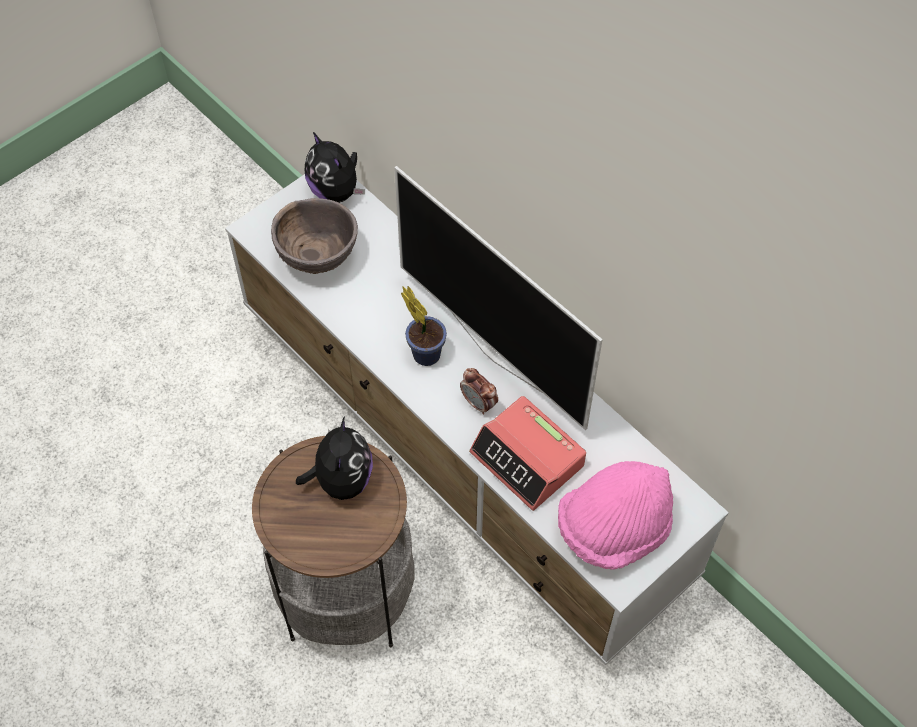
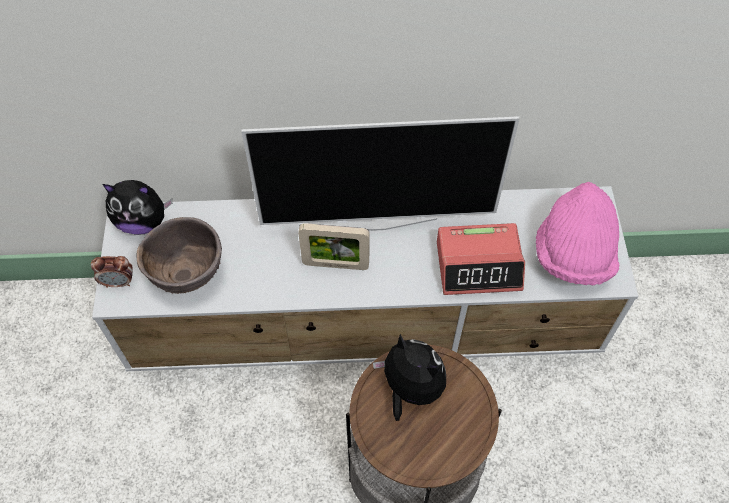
camera: 50 degrees left, 0 degrees up
potted plant [401,286,447,366] -> picture frame [298,223,370,270]
alarm clock [460,368,498,415] -> alarm clock moved to [91,256,133,288]

